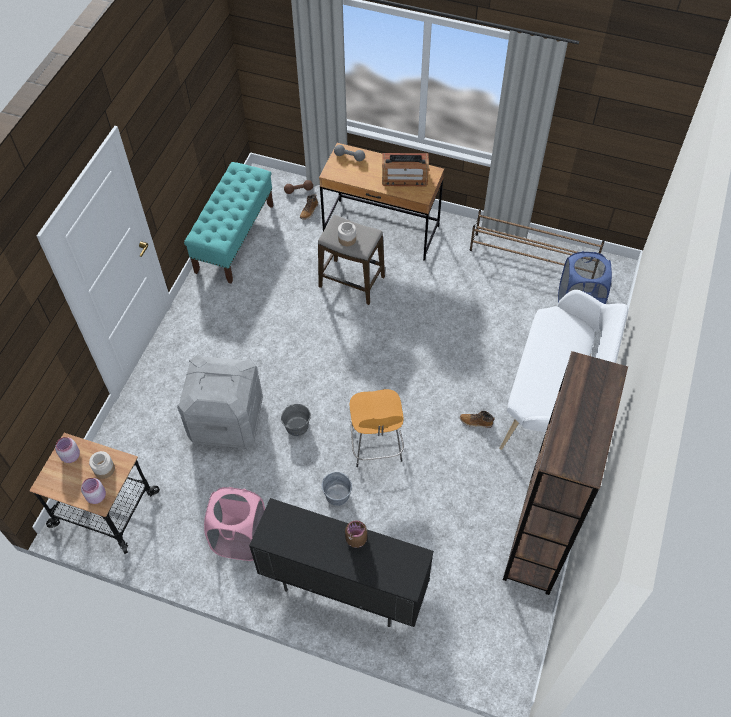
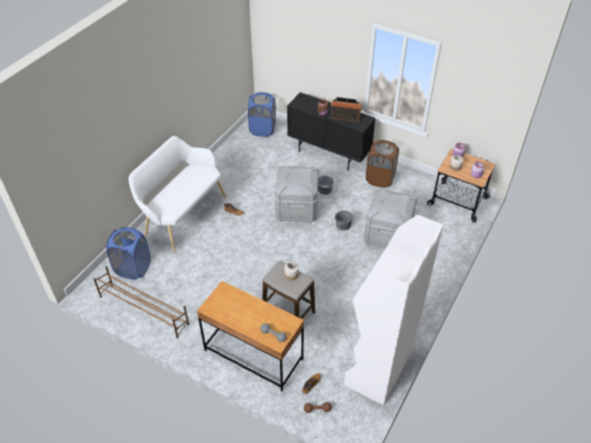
camera: 170 degrees left, 10 degrees down
turquoise bench [184,162,273,284] -> white bookcase [344,215,444,405]
pink laundry basket [204,487,265,561] -> brown laundry basket [366,140,399,188]
orange stool [349,389,404,467] -> grey storage box [275,165,319,222]
radio [382,153,429,186] -> radio moved to [330,97,361,122]
brown bookcase [503,351,628,595] -> none
none -> blue laundry basket [248,92,276,137]

